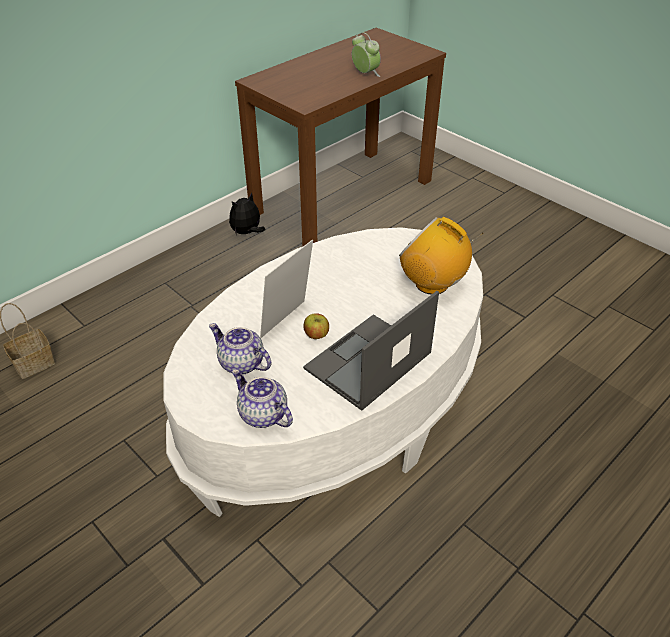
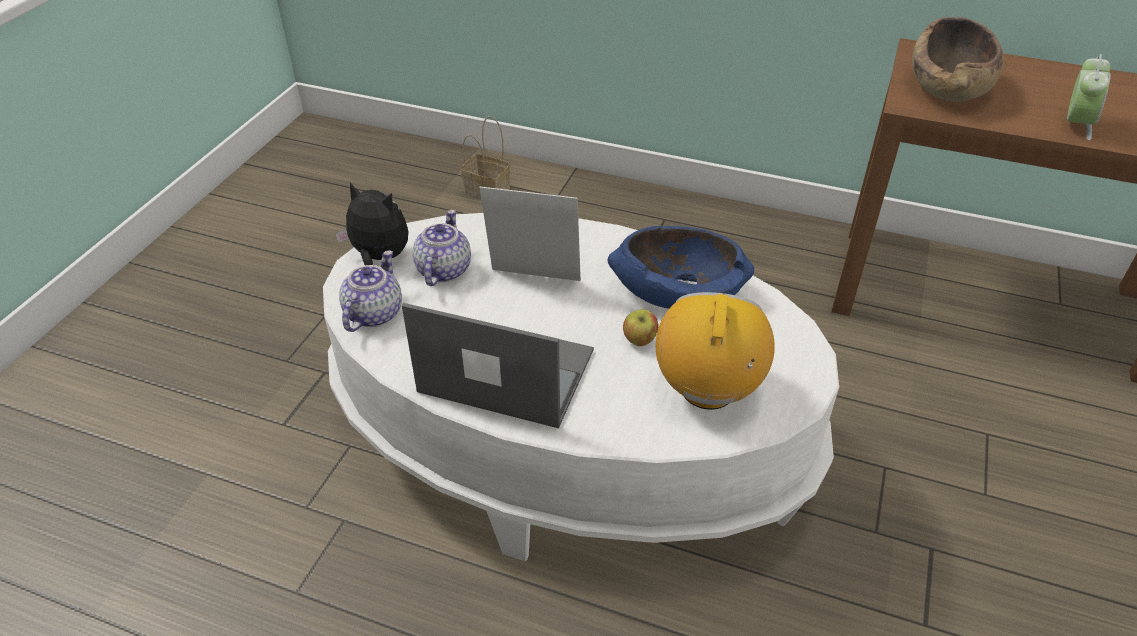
camera: 65 degrees right, 0 degrees up
plush toy [229,193,265,234] -> plush toy moved to [335,182,409,265]
apple [303,313,329,339] -> apple moved to [623,309,658,346]
none -> blue bowl [608,226,754,309]
none -> brown bowl [912,17,1005,102]

